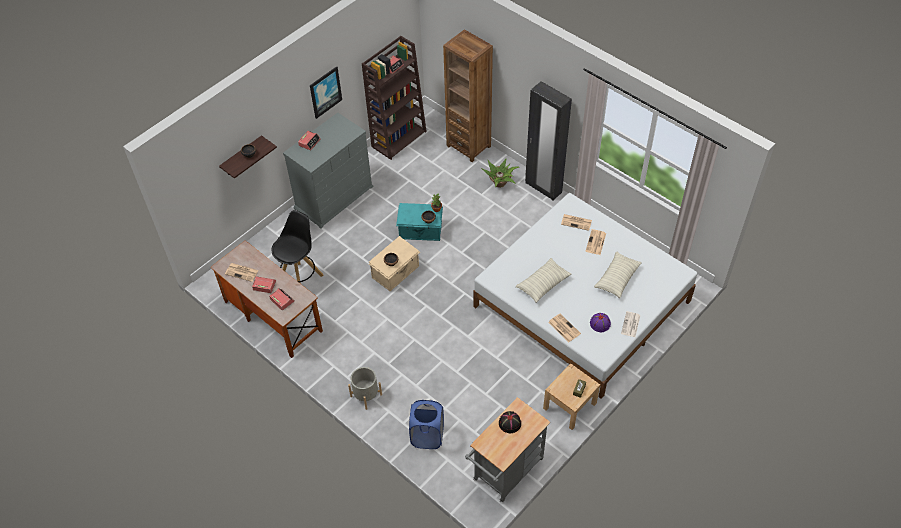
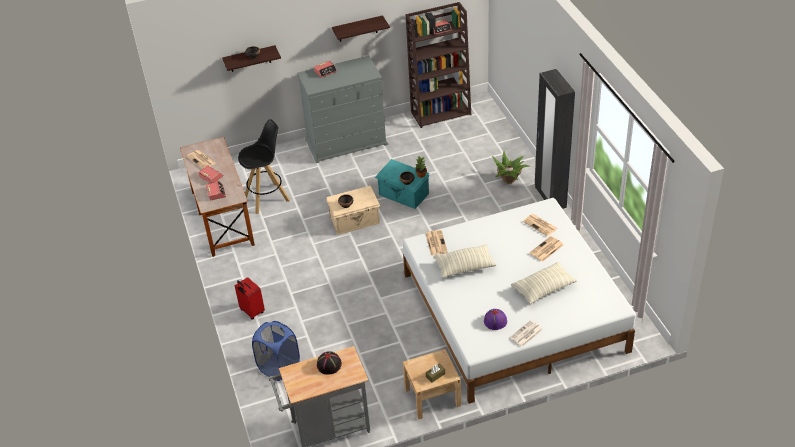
camera: 30 degrees right, 10 degrees down
picture [310,66,342,119] -> shelf [332,15,390,41]
grey planter [348,367,382,410] -> red suitcase [235,277,265,320]
brown bookcase [443,29,493,162] -> none
newspaper [548,314,581,342] -> newspaper moved to [426,230,448,255]

